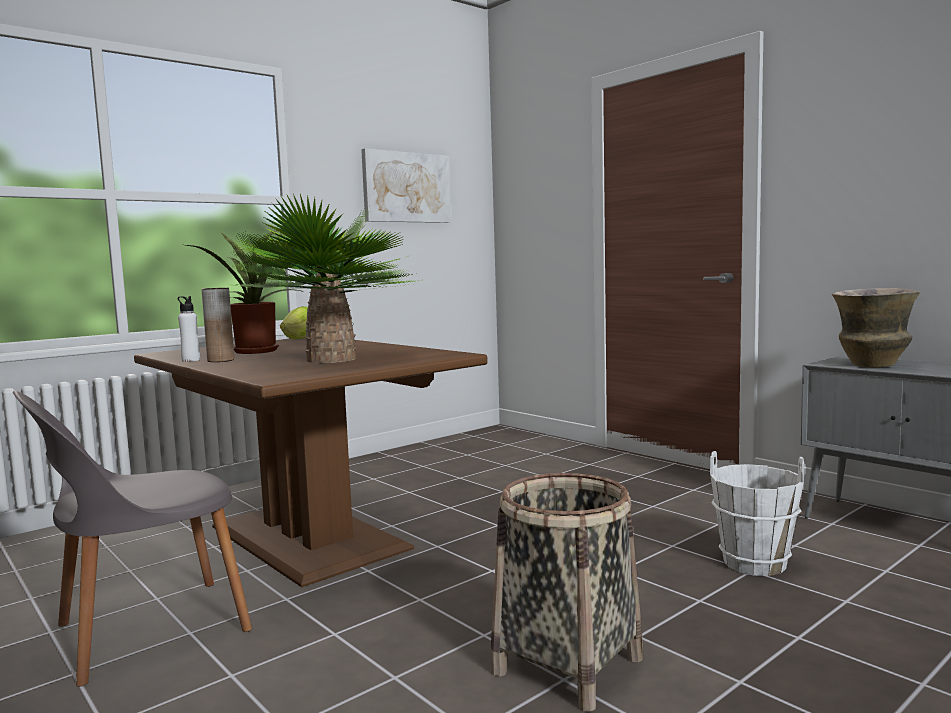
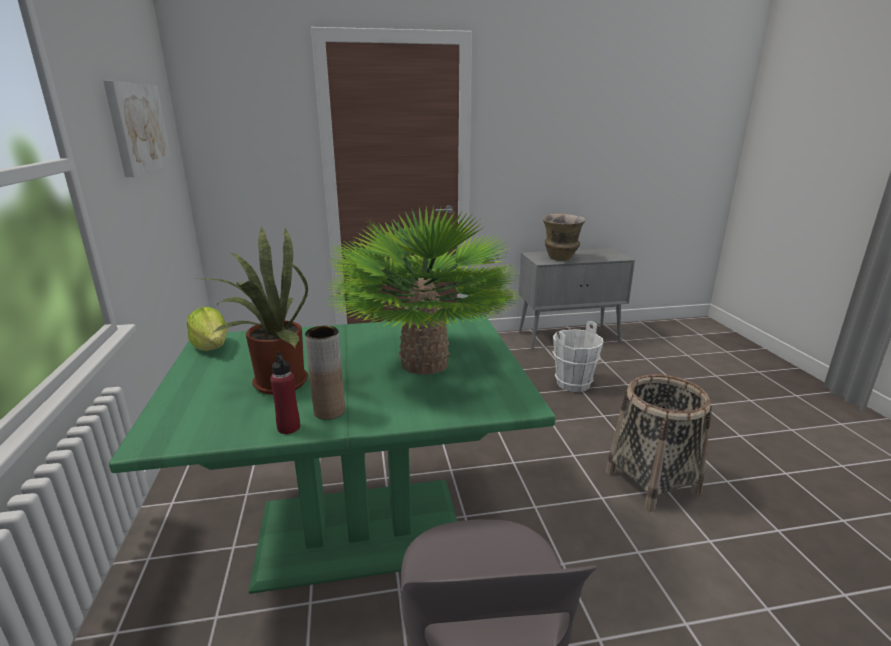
camera: 60 degrees left, 15 degrees up
brown dining table [134,338,488,587] -> green dining table [109,315,556,594]
white bottle [178,296,200,362] -> red bottle [270,351,300,434]

